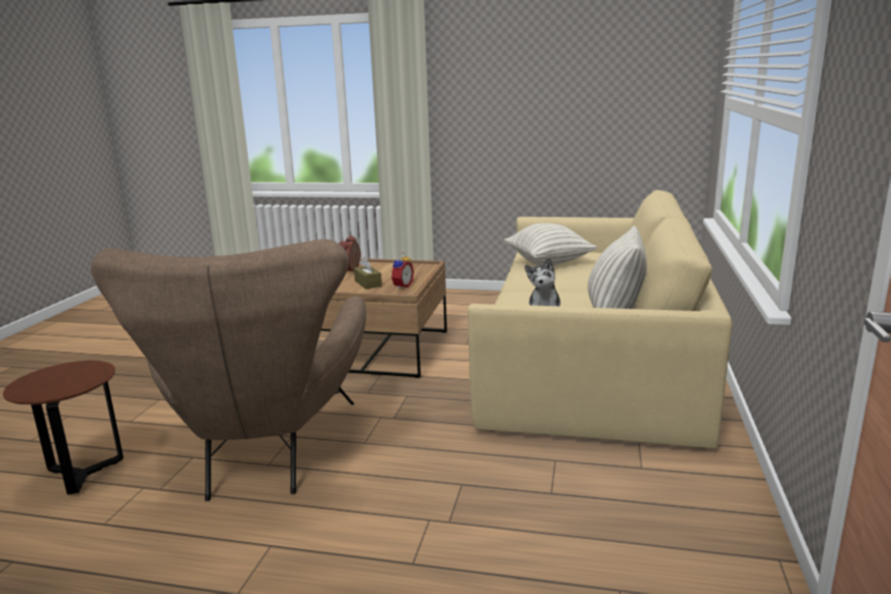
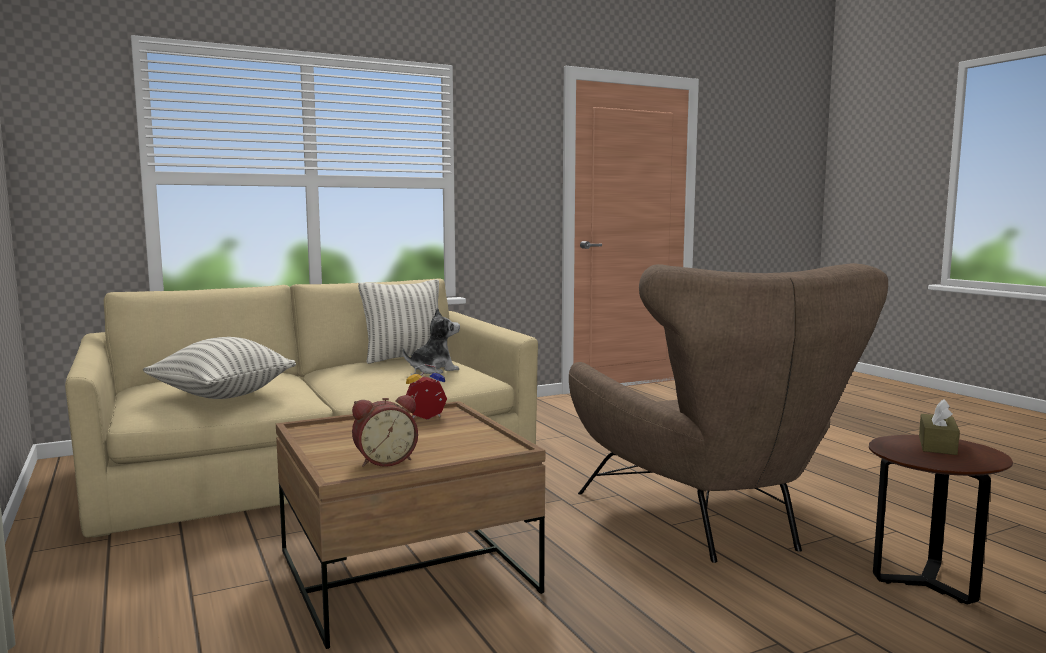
camera: 130 degrees left, 10 degrees down
brown armchair [91,239,366,501] -> brown armchair turned 120 degrees clockwise [569,263,888,563]
brown tissue box [354,257,382,289] -> brown tissue box moved to [919,399,960,455]

